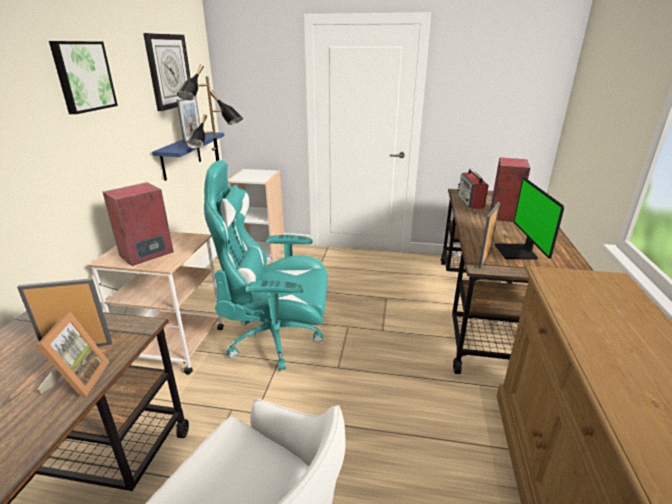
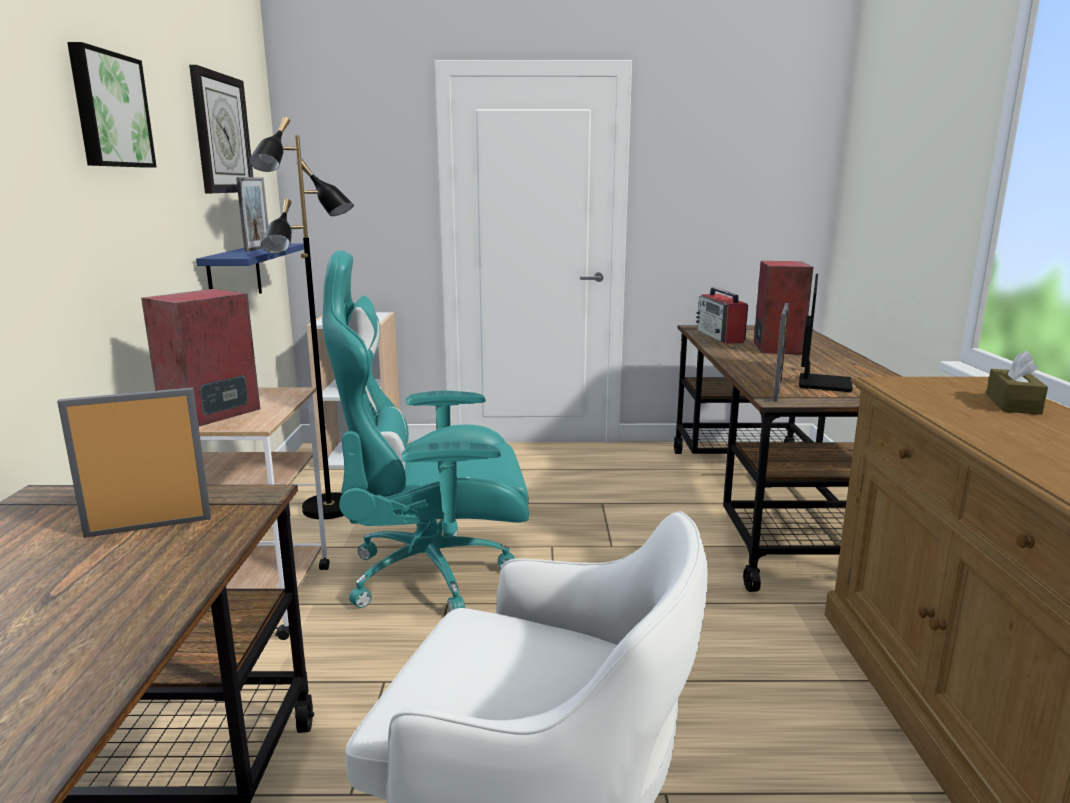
camera: 10 degrees left, 10 degrees down
picture frame [36,312,109,398] -> none
monitor [495,178,564,259] -> monitor turned 150 degrees counterclockwise [799,274,853,392]
none -> brown tissue box [986,351,1048,415]

